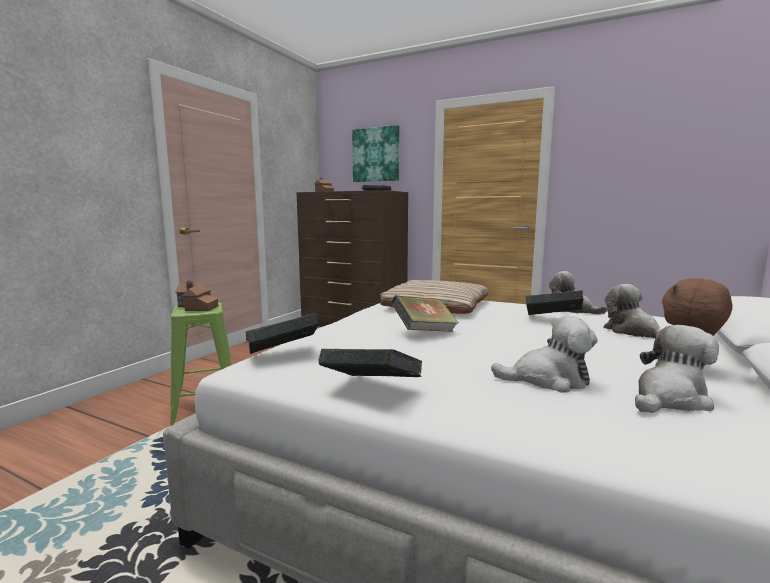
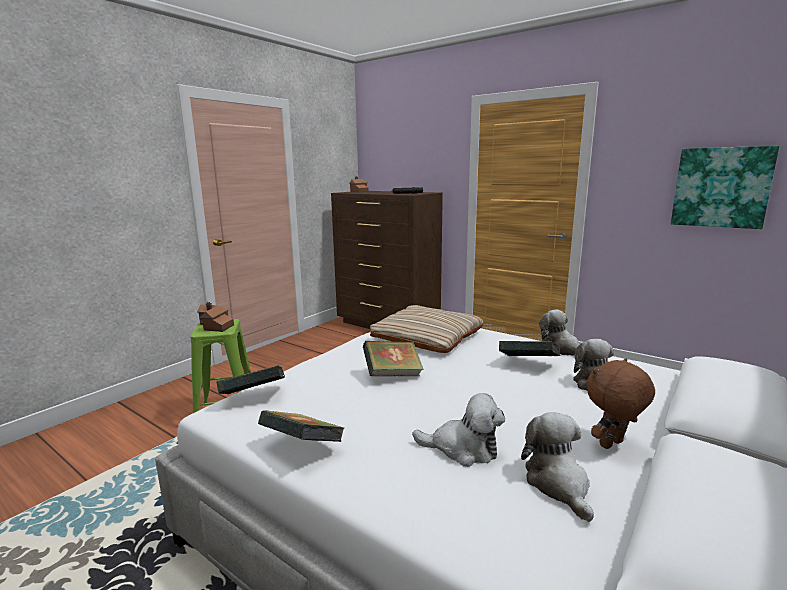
camera: 10 degrees right, 5 degrees up
picture [352,125,399,182] -> picture moved to [671,146,779,229]
plush toy [635,325,719,413] -> plush toy turned 75 degrees counterclockwise [521,412,594,522]

